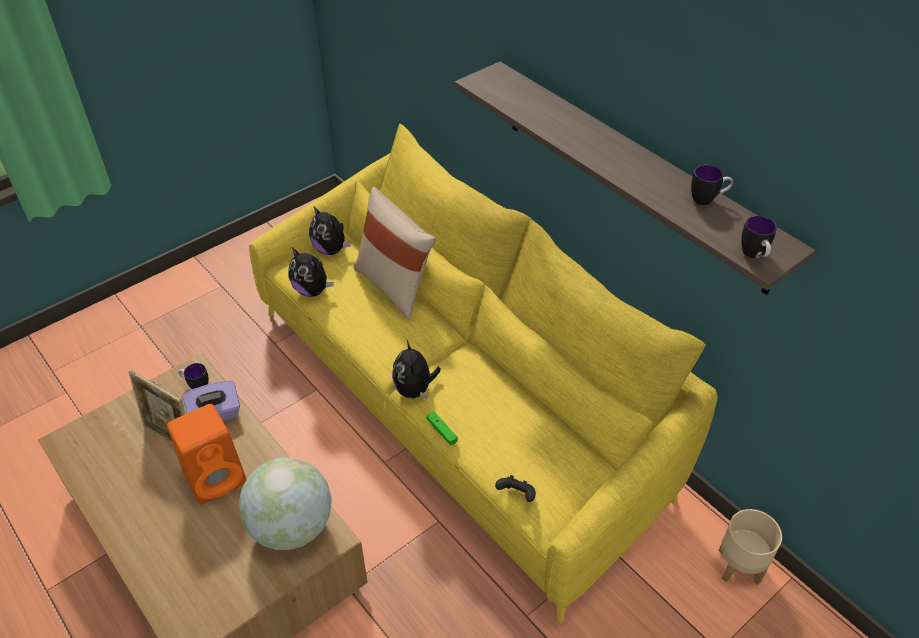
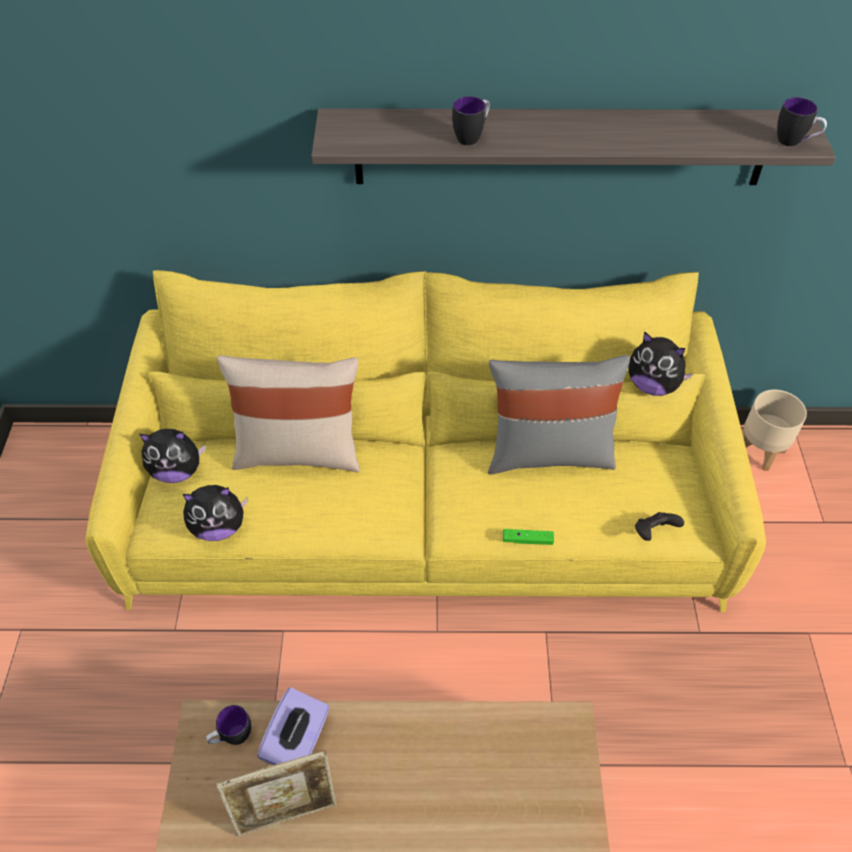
camera: 50 degrees left, 5 degrees up
orange speaker [167,404,247,505] -> none
globe [238,457,332,550] -> none
plush toy [392,339,441,399] -> plush toy moved to [628,331,694,396]
mug [691,165,733,206] -> mug moved to [452,96,490,145]
none -> grey pillow [488,355,630,474]

